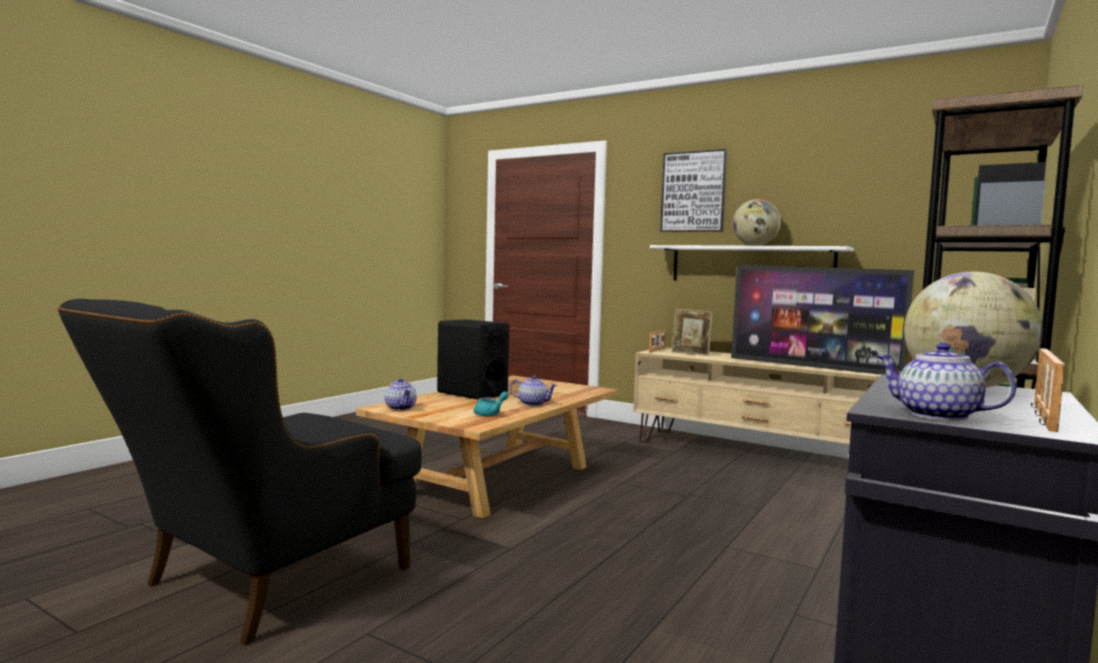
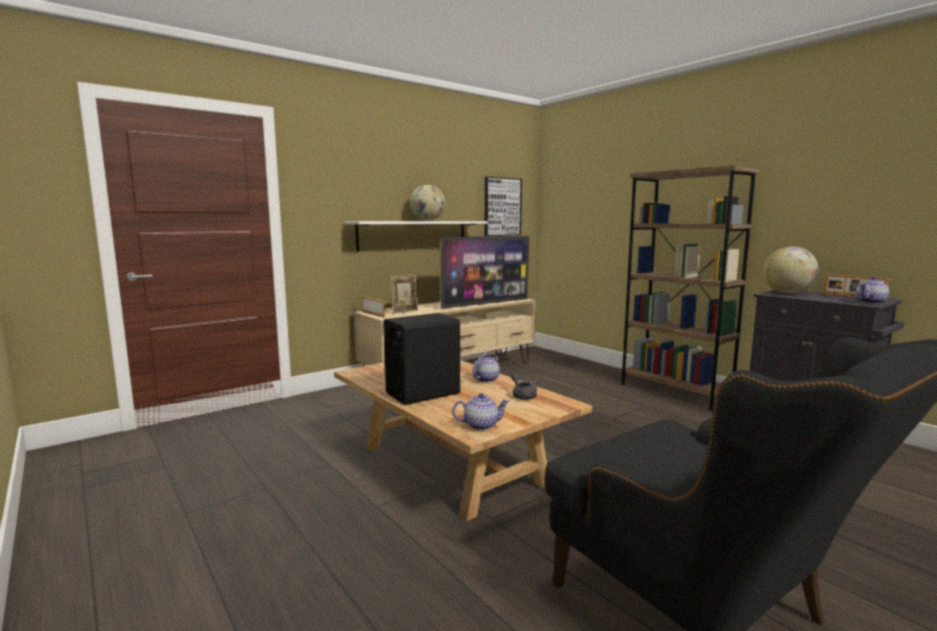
camera: 70 degrees left, 5 degrees up
turquoise teapot [474,391,509,416] -> grey teapot [511,373,538,400]
picture [660,149,727,232] -> picture moved to [484,177,522,236]

